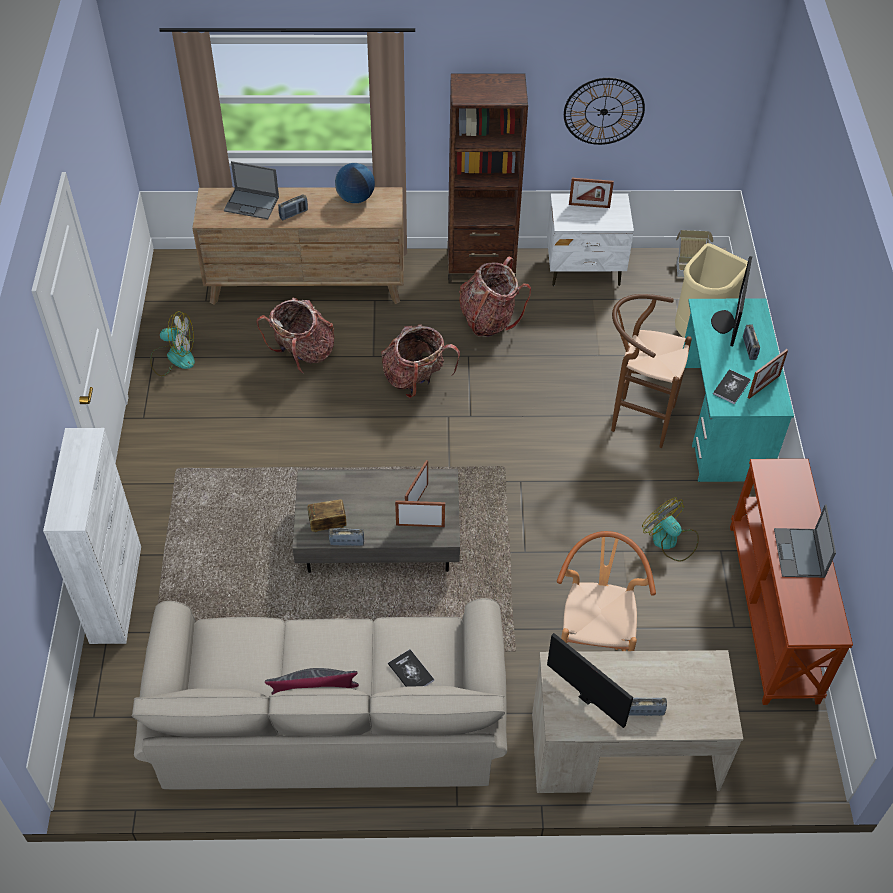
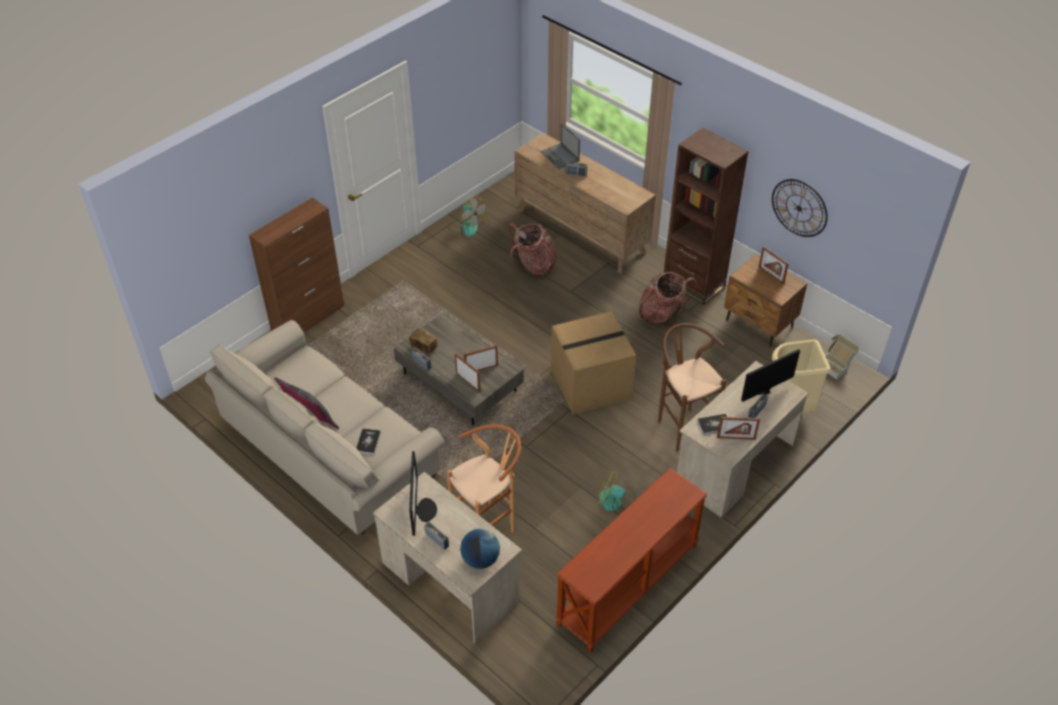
camera: 45 degrees right, 5 degrees down
white cabinet [43,428,141,644] -> brown cabinet [249,197,344,332]
globe [335,163,375,203] -> globe moved to [460,529,500,569]
backpack [381,324,460,398] -> none
white nightstand [547,193,634,286] -> brown nightstand [724,254,808,347]
fan [642,497,699,562] -> fan turned 75 degrees counterclockwise [596,469,636,515]
turquoise desk [683,298,794,482] -> beige desk [677,361,809,518]
laptop [774,505,836,578] -> none
none -> cardboard box [551,311,636,414]

